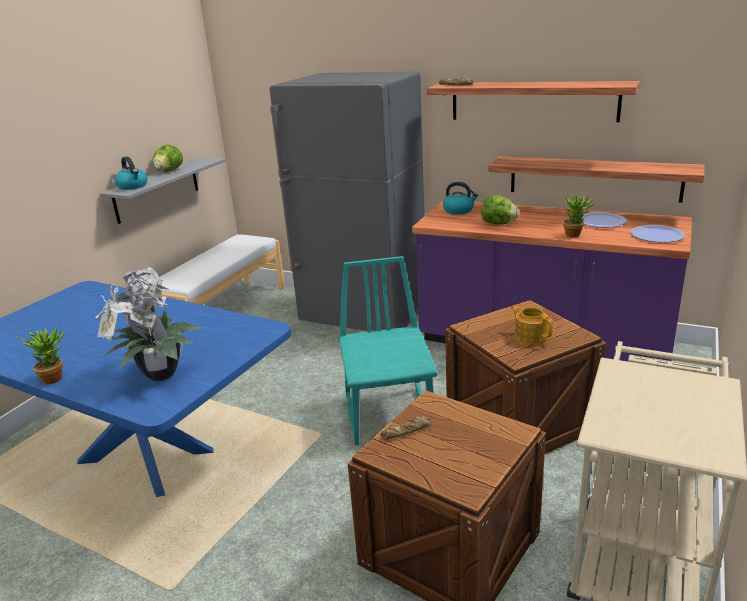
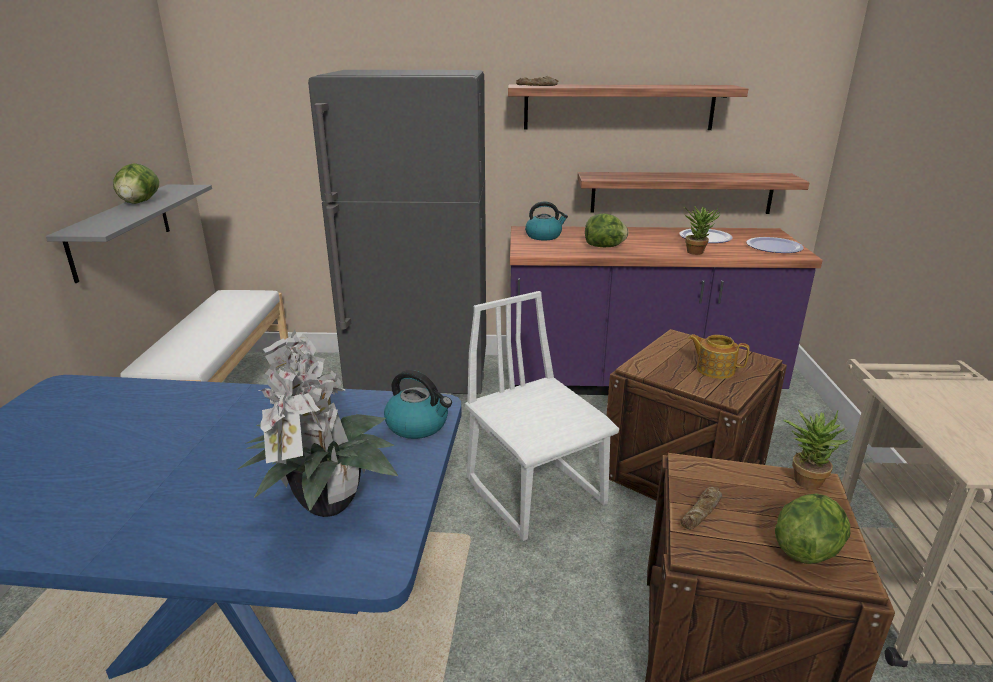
camera: 25 degrees left, 0 degrees up
potted plant [16,326,65,384] -> potted plant moved to [783,409,849,490]
kettle [114,156,147,190] -> kettle moved to [384,370,452,439]
turquoise chair [339,256,437,445] -> white chair [465,291,619,541]
none -> lettuce [775,493,850,564]

